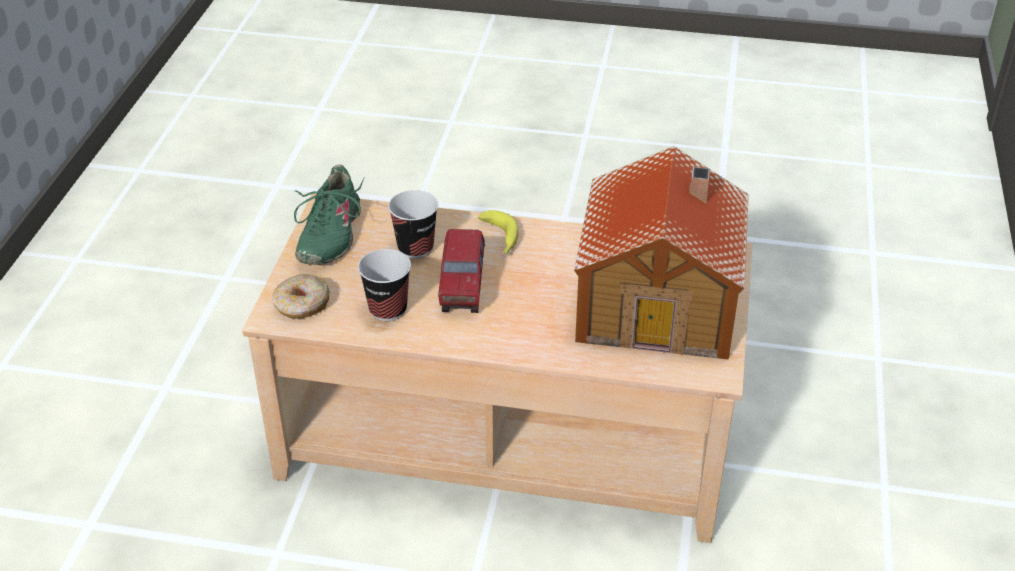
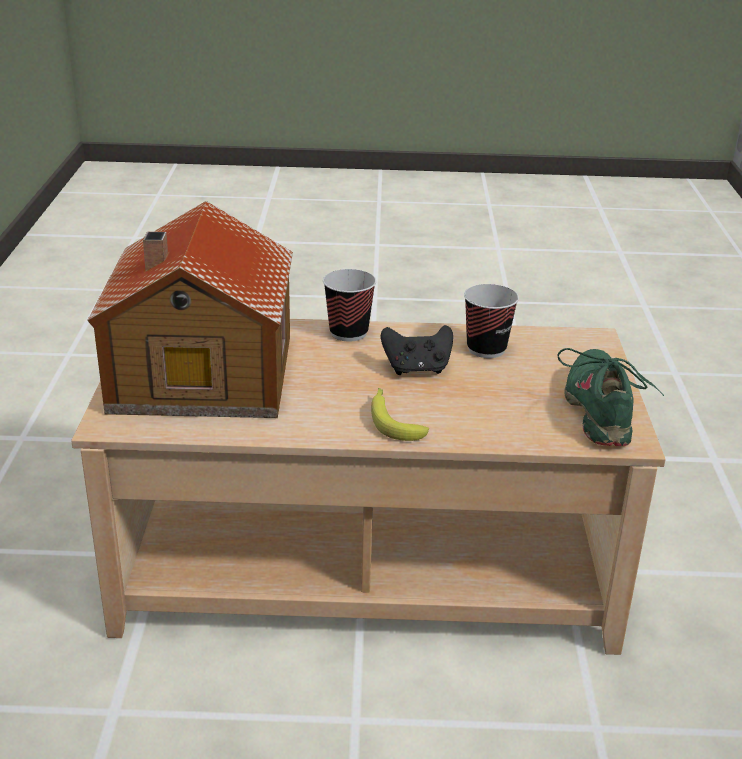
camera: 170 degrees right, 10 degrees down
donut [272,274,330,319] -> none
cup [388,190,438,259] -> cup moved to [323,269,376,341]
toy truck [438,229,485,313] -> black game controller [381,325,453,375]

